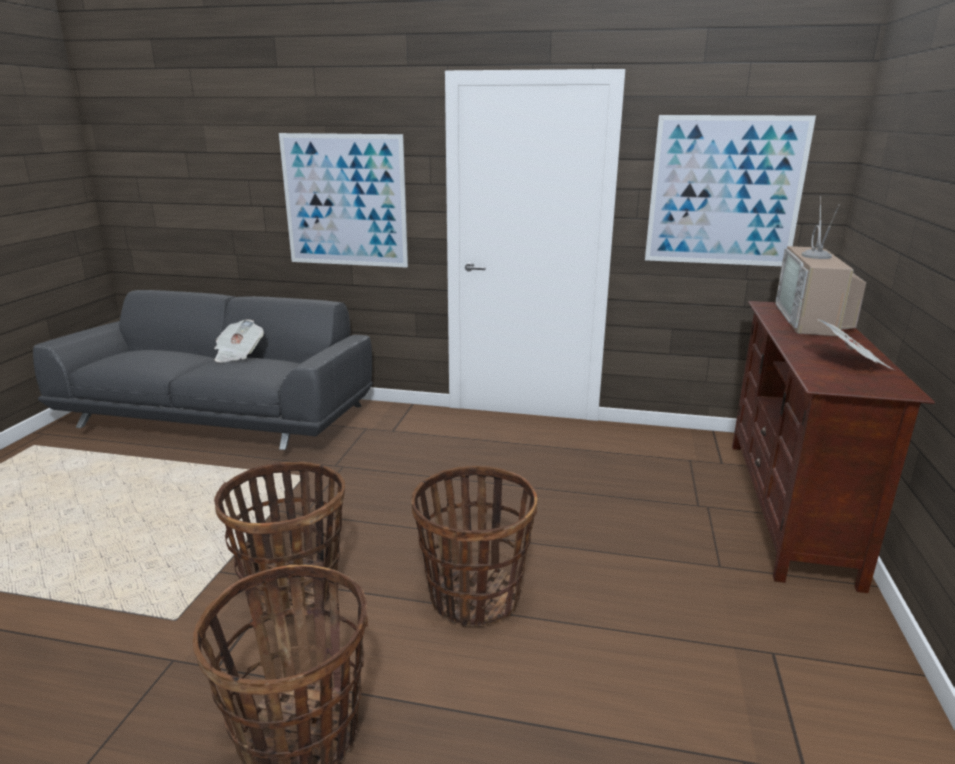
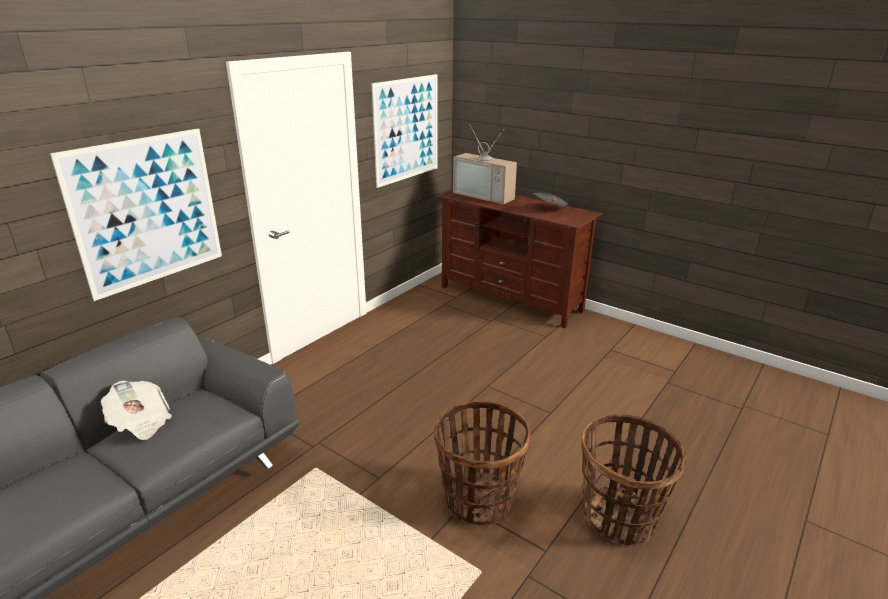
camera: 65 degrees left, 5 degrees up
basket [411,466,538,627] -> none

